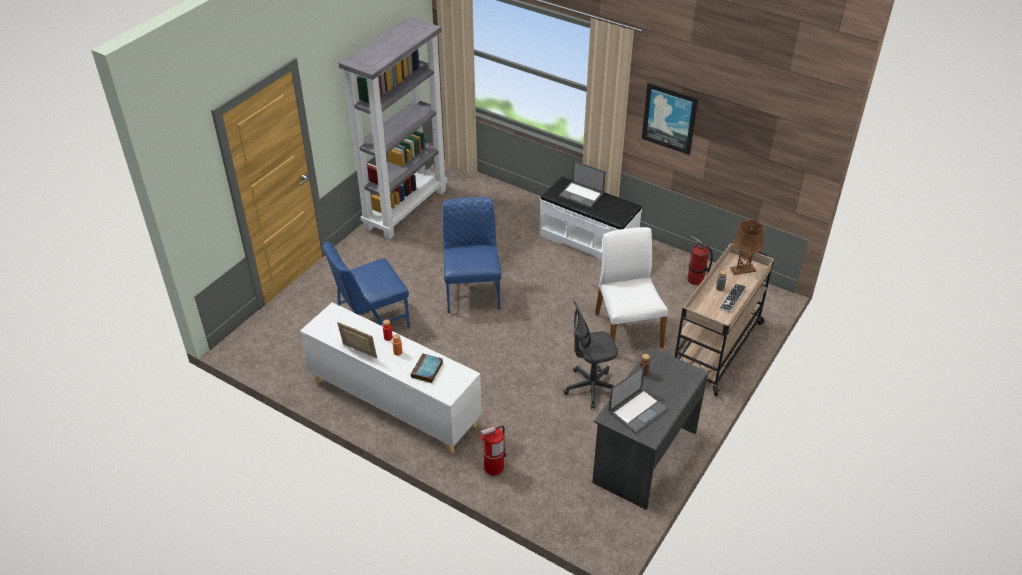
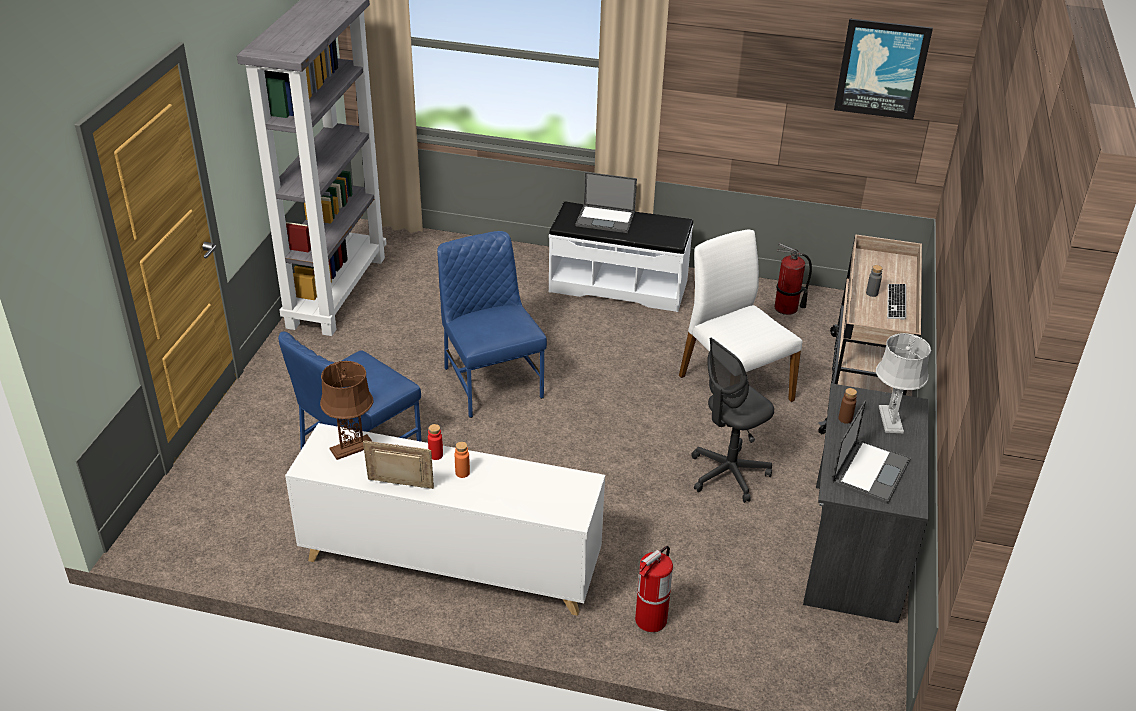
camera: 20 degrees left, 5 degrees down
book [411,354,443,383] -> none
picture [642,83,698,155] -> picture moved to [834,18,933,120]
brown table lamp [730,220,765,275] -> brown table lamp moved to [320,361,374,460]
none -> grey table lamp [876,333,931,433]

